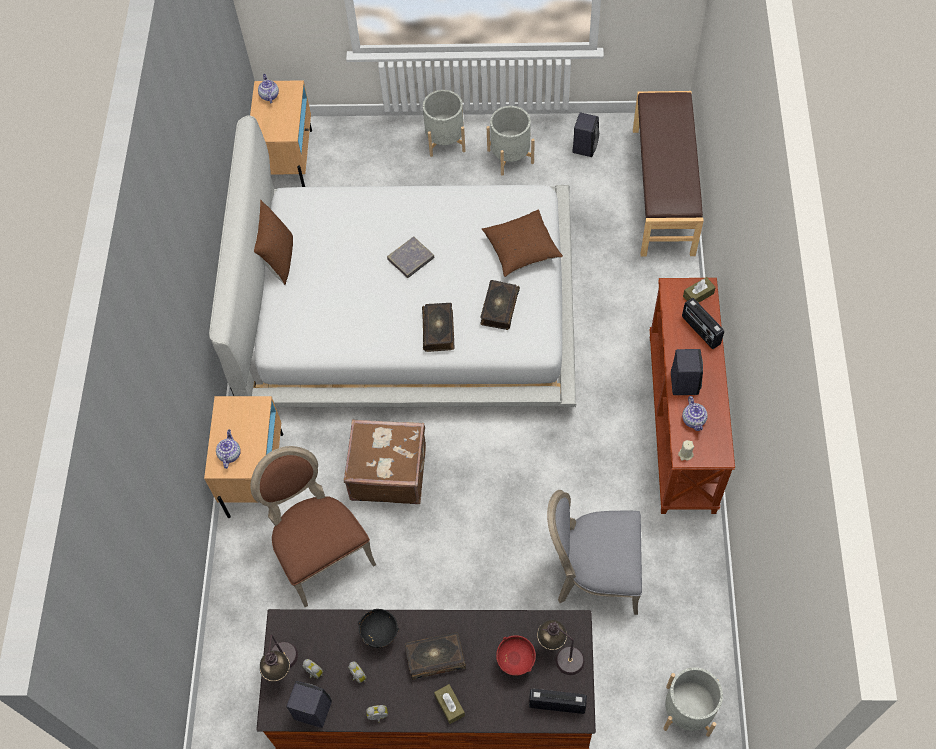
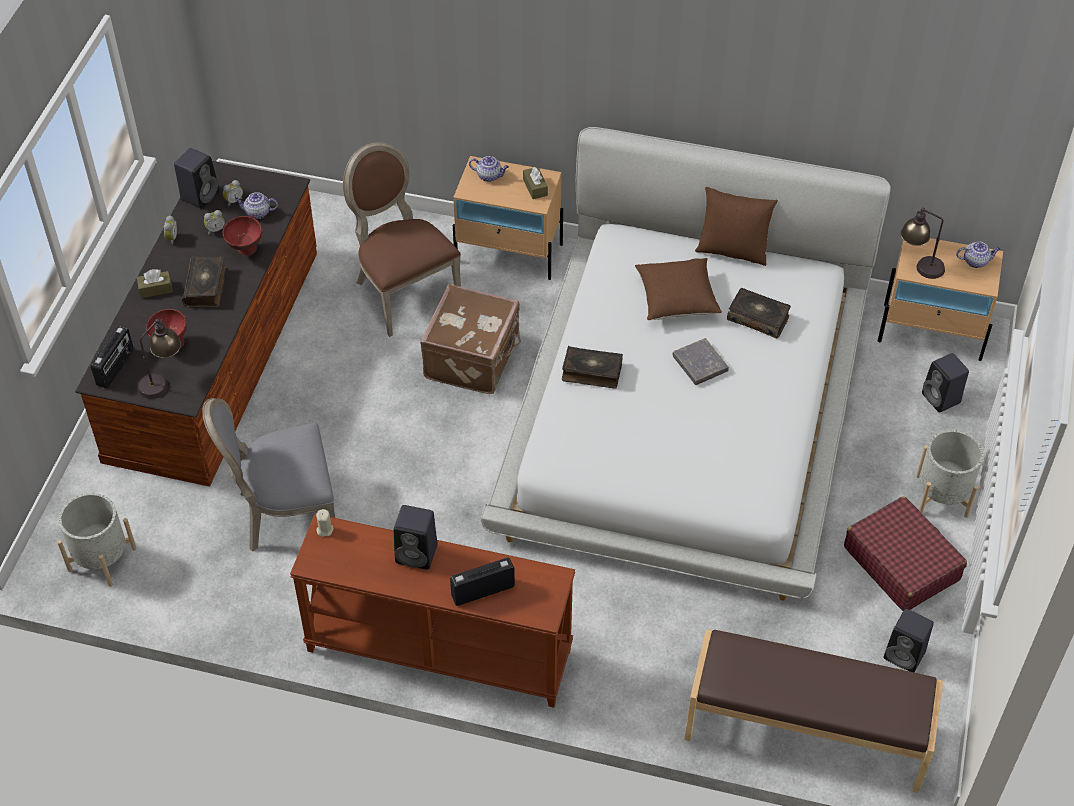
camera: 100 degrees right, 10 degrees down
brown chair [250,446,376,607] -> brown chair turned 105 degrees counterclockwise [343,142,461,337]
table lamp [260,635,298,682] -> table lamp moved to [901,207,945,279]
black bowl [358,609,399,648] -> red bowl [223,215,262,256]
book [480,280,520,330] -> book moved to [727,288,791,338]
brown pillow [482,209,563,277] -> brown pillow moved to [635,258,722,320]
grey planter [487,106,535,175] -> red suitcase [844,496,967,611]
grey chair [547,490,642,615] -> grey chair turned 120 degrees counterclockwise [202,398,335,552]
teapot [682,396,708,431] -> teapot moved to [235,192,278,219]
brown tissue box [683,277,716,303] -> brown tissue box moved to [523,166,548,199]
none -> black speaker [922,353,969,413]

